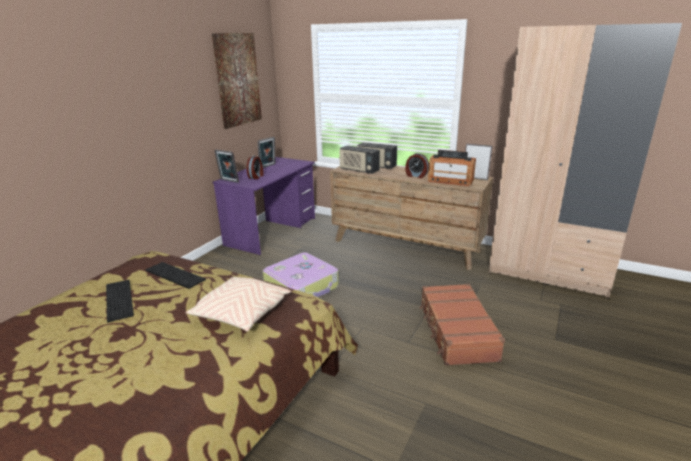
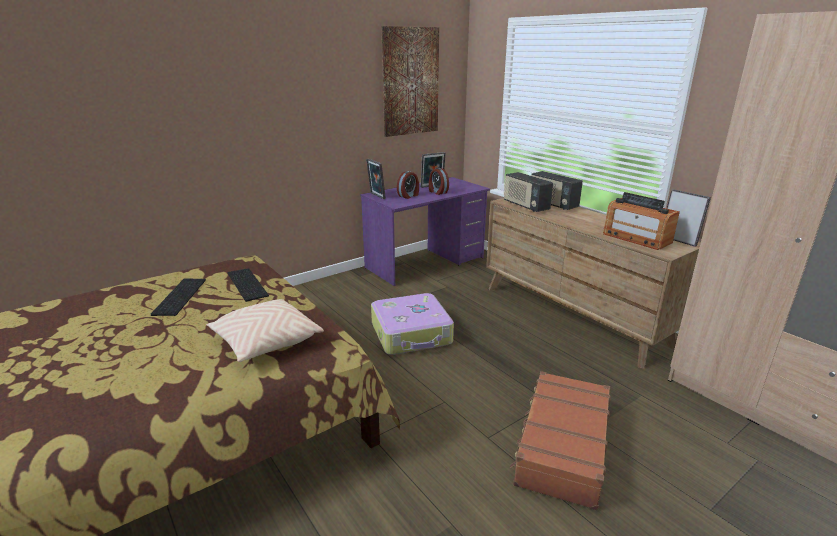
camera: 25 degrees right, 0 degrees up
alarm clock [405,153,429,178] -> alarm clock moved to [429,168,449,195]

